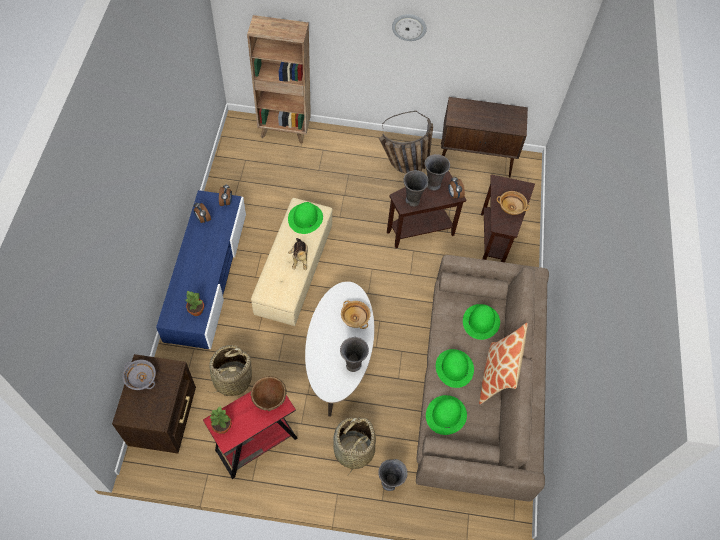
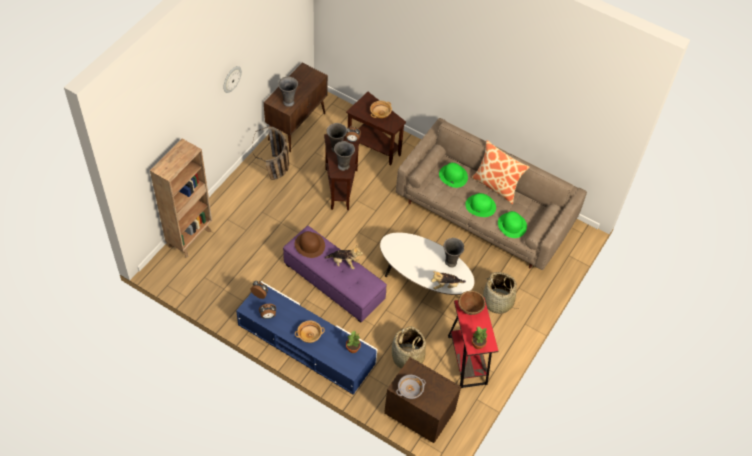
camera: 65 degrees left, 5 degrees down
beige ottoman [251,198,333,326] -> purple ottoman [283,226,387,323]
green hat [288,202,323,234] -> brown hat [295,231,325,258]
beige bowl [341,301,371,329] -> beige bowl moved to [295,321,325,343]
grey vase [378,459,408,491] -> grey vase moved to [278,76,298,107]
none -> plush toy [431,271,466,290]

